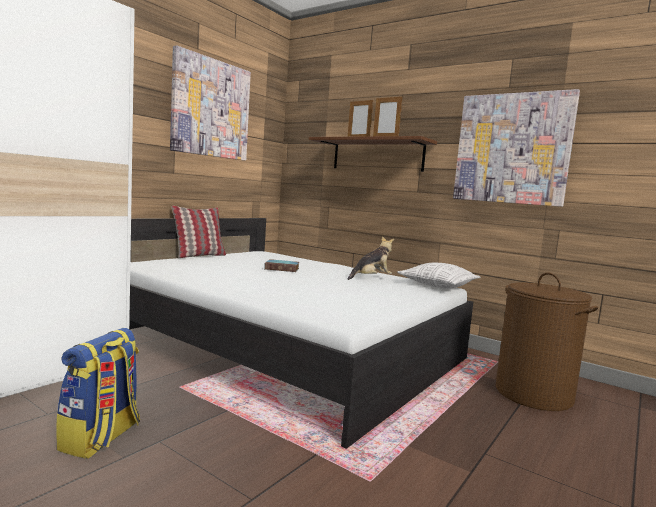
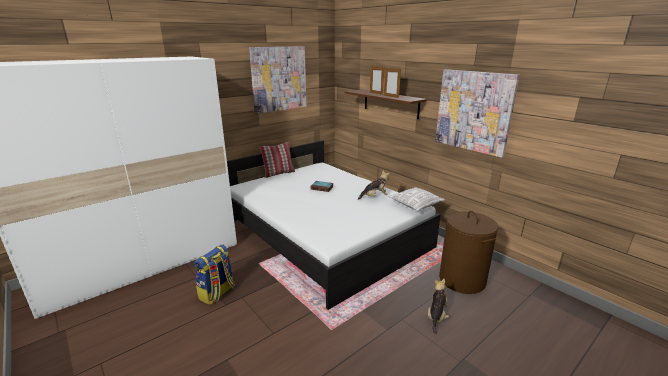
camera: 15 degrees right, 15 degrees up
none -> plush toy [428,279,449,335]

